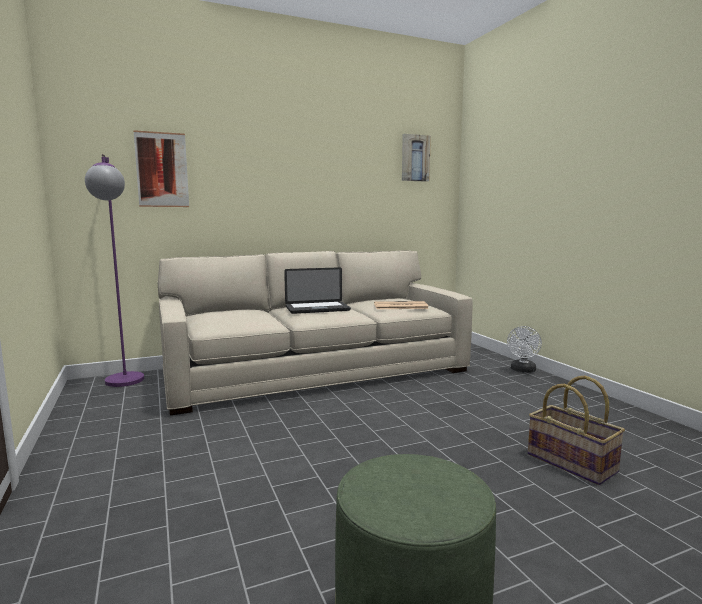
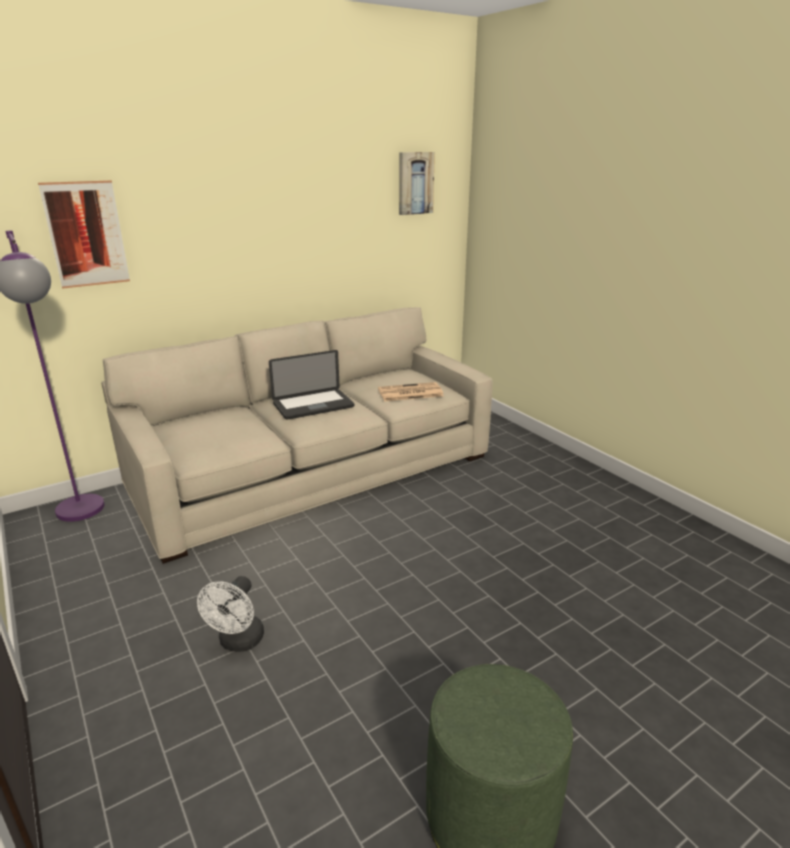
camera: 10 degrees left, 15 degrees up
white fan [507,326,542,373] -> white fan moved to [197,576,264,652]
basket [528,375,625,485] -> none

